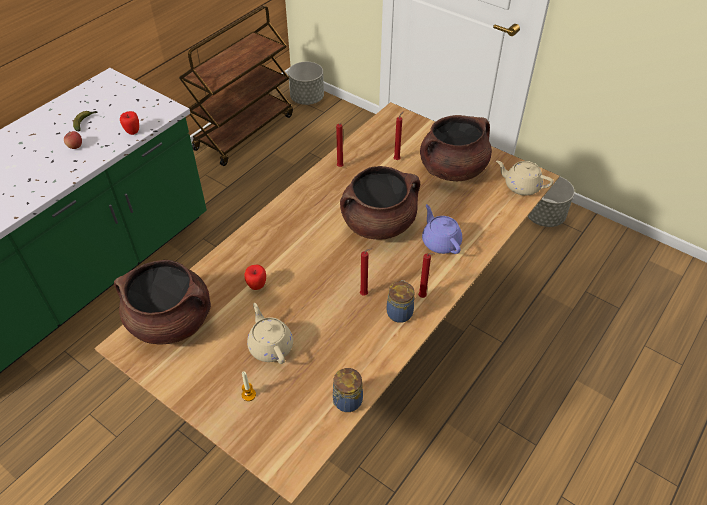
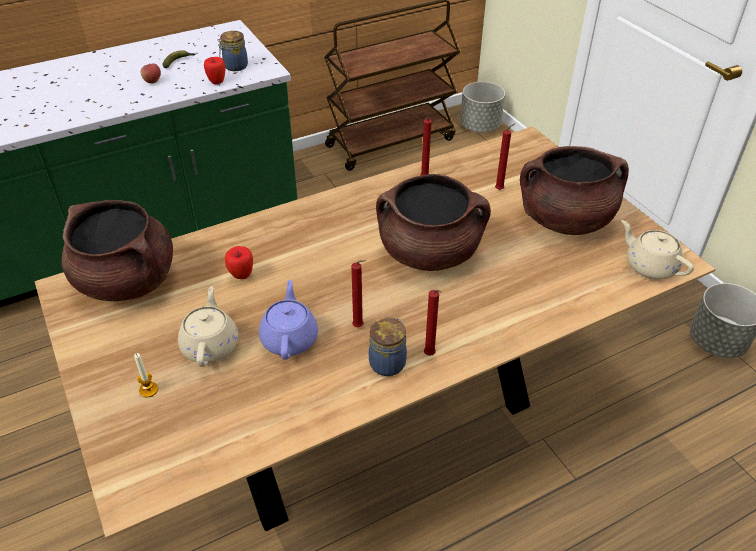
camera: 25 degrees right, 5 degrees down
jar [333,368,363,412] -> jar moved to [217,31,248,71]
purple teapot [422,204,462,254] -> purple teapot moved to [259,280,318,360]

